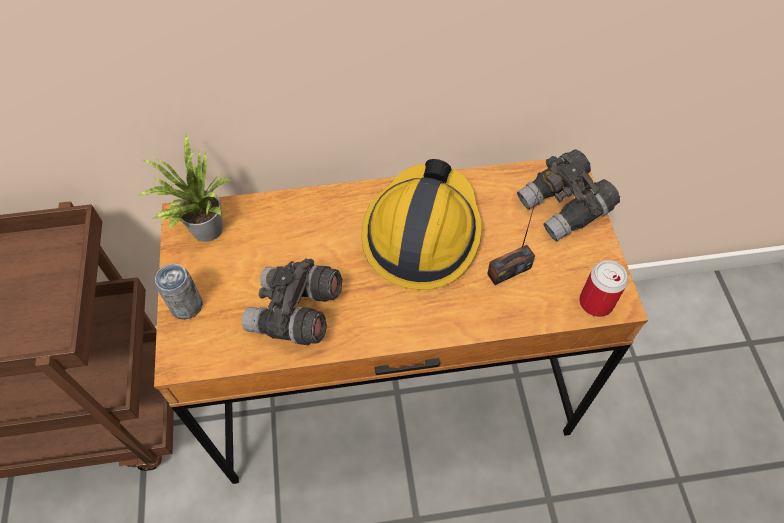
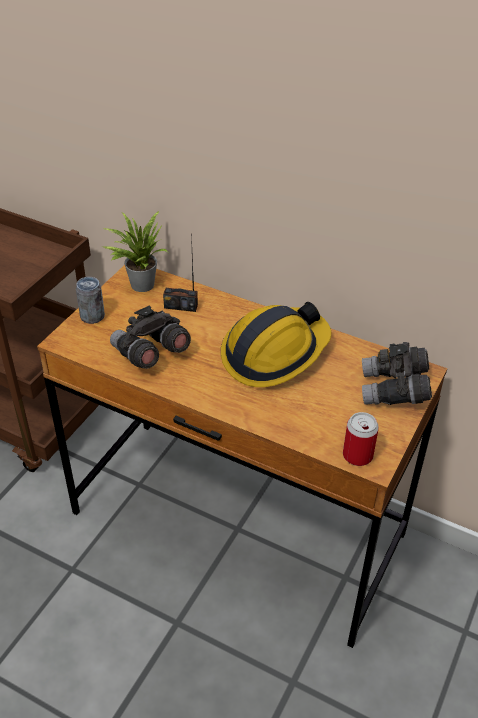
camera: 35 degrees right, 15 degrees down
radio [487,190,539,285] -> radio moved to [163,232,198,312]

